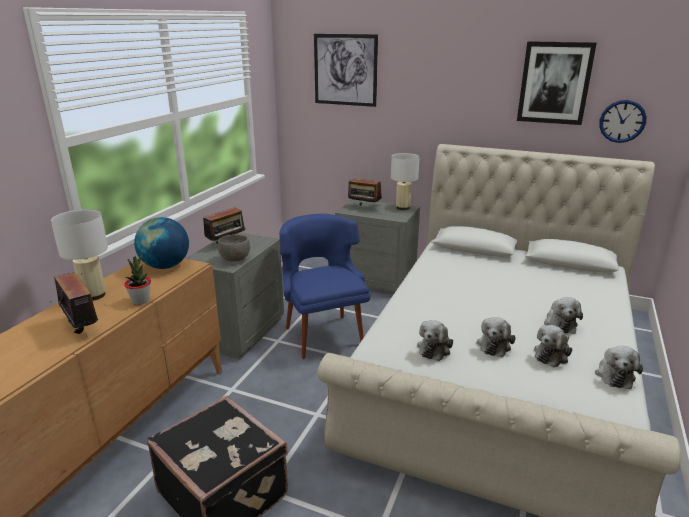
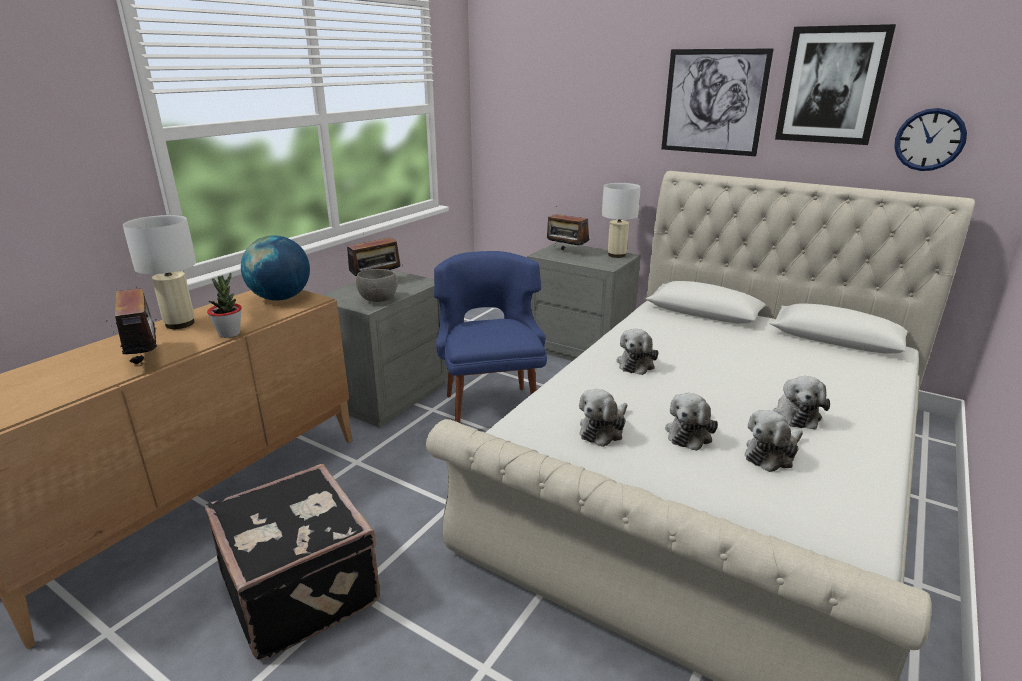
camera: 10 degrees right, 0 degrees up
picture [314,34,378,107] -> picture moved to [661,48,773,156]
plush toy [595,346,643,389] -> plush toy moved to [616,329,658,375]

